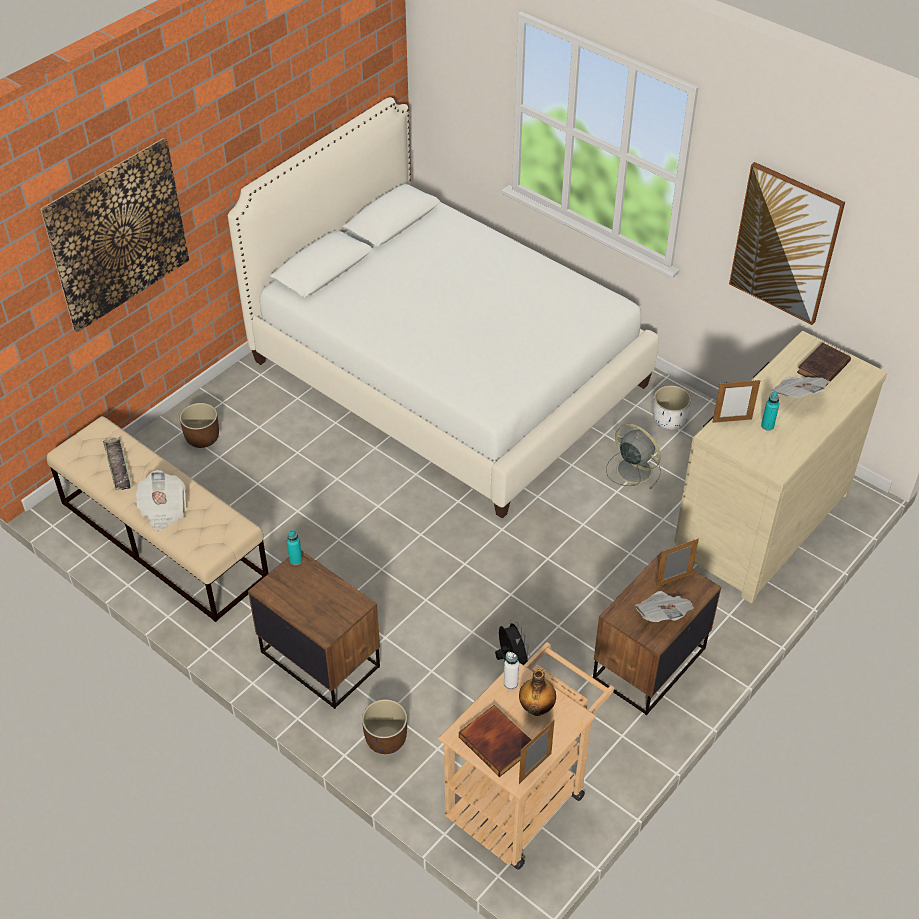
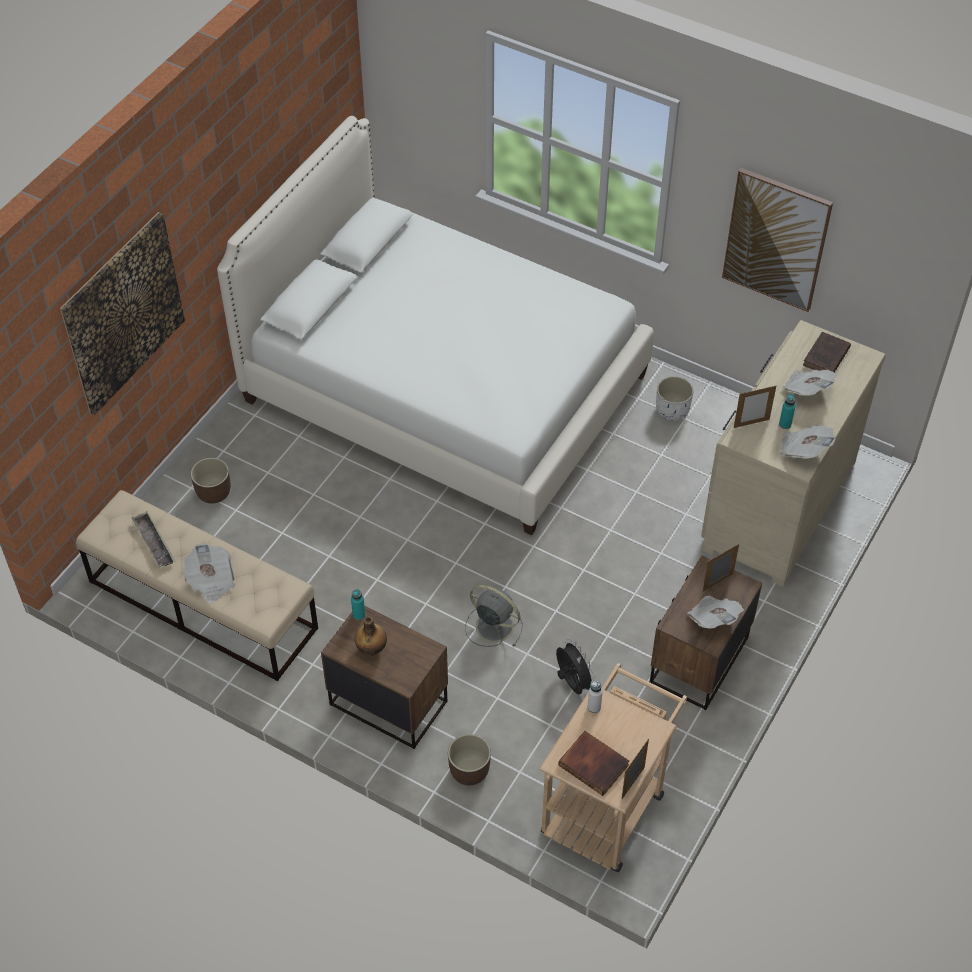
camera: 10 degrees left, 5 degrees up
bottle [519,669,556,716] -> bottle moved to [355,616,387,656]
grey fan [606,424,661,489] -> grey fan moved to [465,585,523,647]
none -> newspaper [780,425,835,459]

